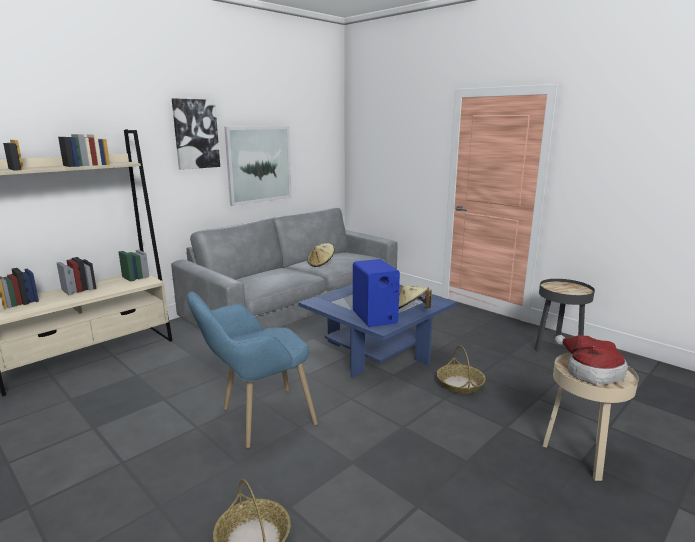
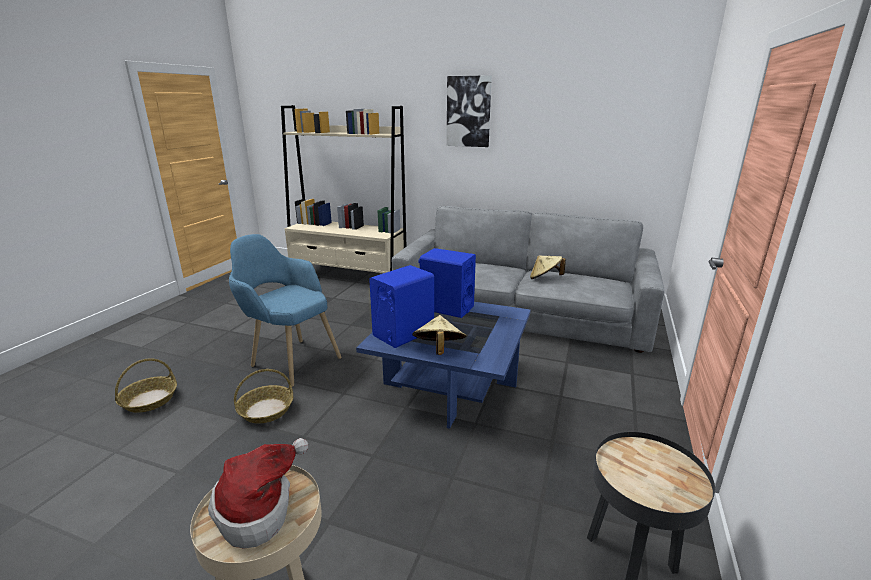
camera: 65 degrees right, 5 degrees up
picture [224,126,292,206] -> none
basket [437,345,486,394] -> basket moved to [234,369,293,423]
none -> blue speaker [418,248,476,318]

